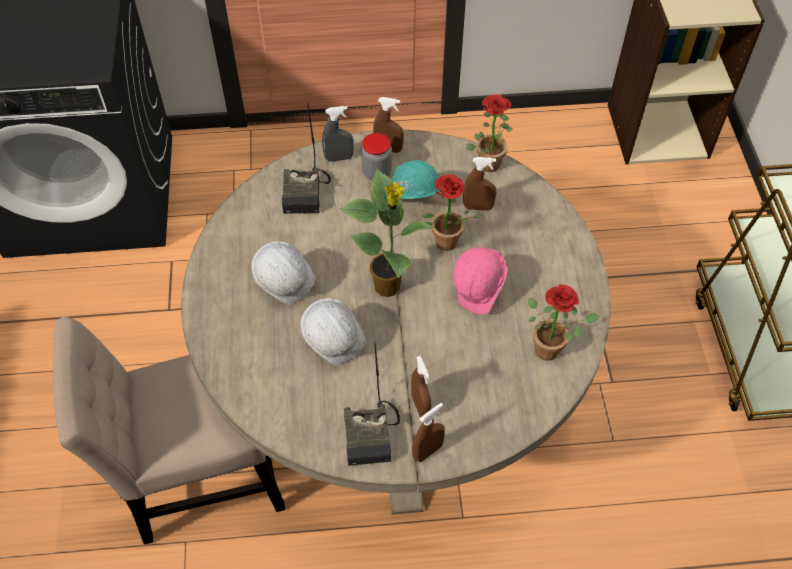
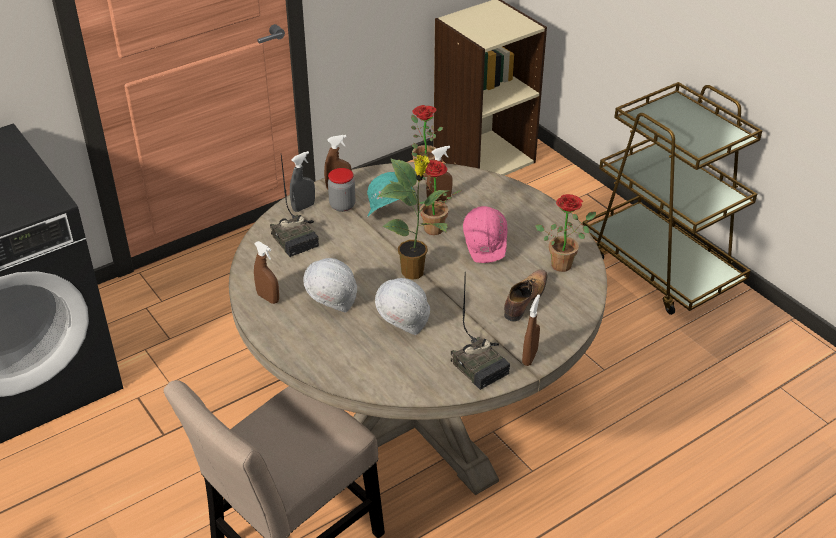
camera: 30 degrees left, 15 degrees down
brown spray bottle [411,356,432,418] -> brown spray bottle moved to [254,241,279,304]
none -> shoe [504,269,547,322]

